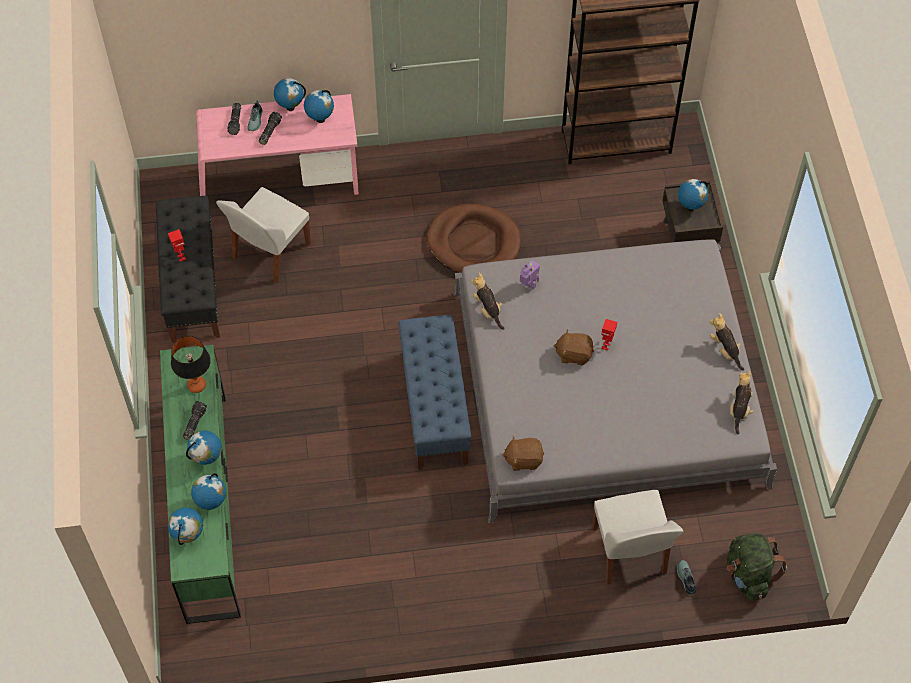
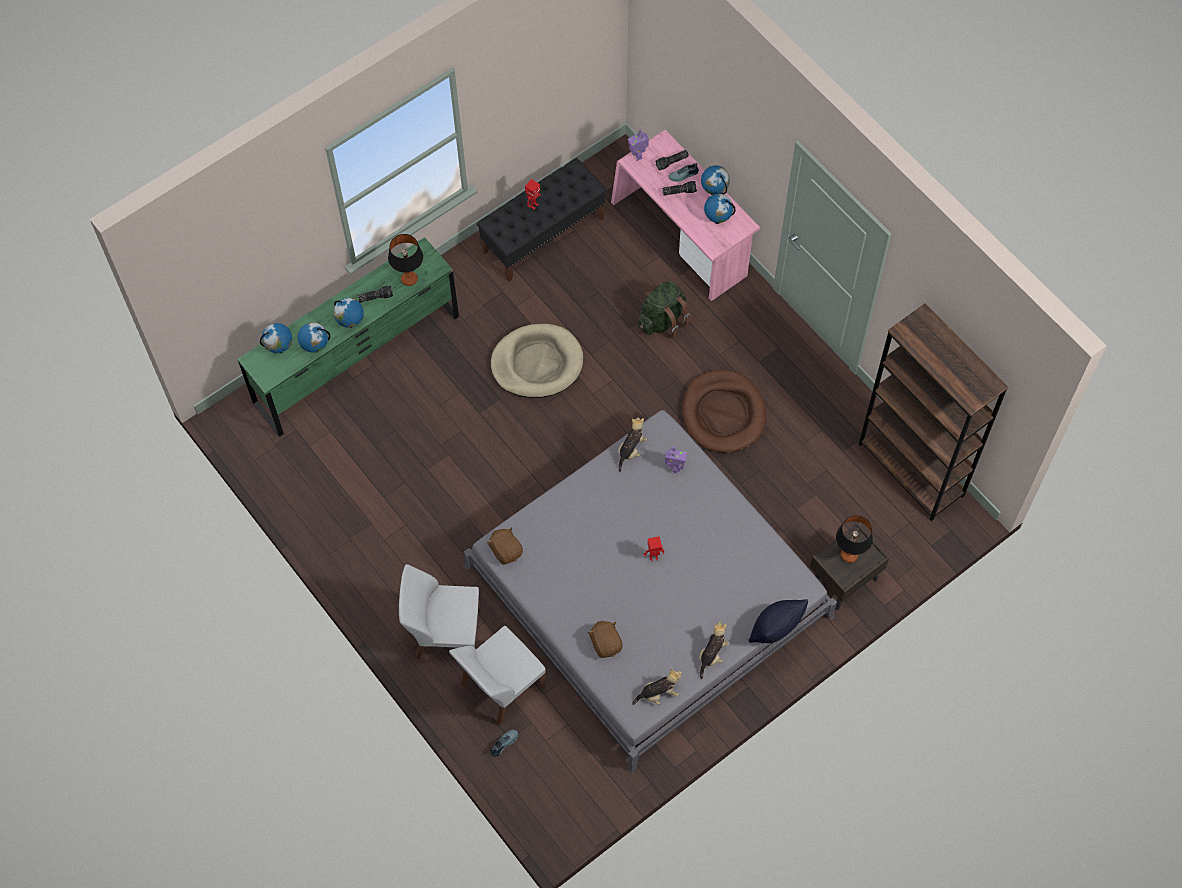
camera: 60 degrees right, 5 degrees up
white chair [216,187,311,283] -> white chair moved to [399,564,480,659]
blue bench [398,315,471,470] -> none
brown plush toy [553,330,594,365] -> brown plush toy moved to [588,621,622,658]
globe [678,179,708,211] -> table lamp [836,515,873,563]
green backpack [727,533,787,602] -> green backpack moved to [638,281,690,339]
none -> beige dog bed [491,324,583,398]
none -> toy robot [628,129,649,161]
none -> black pillow [748,599,808,643]

